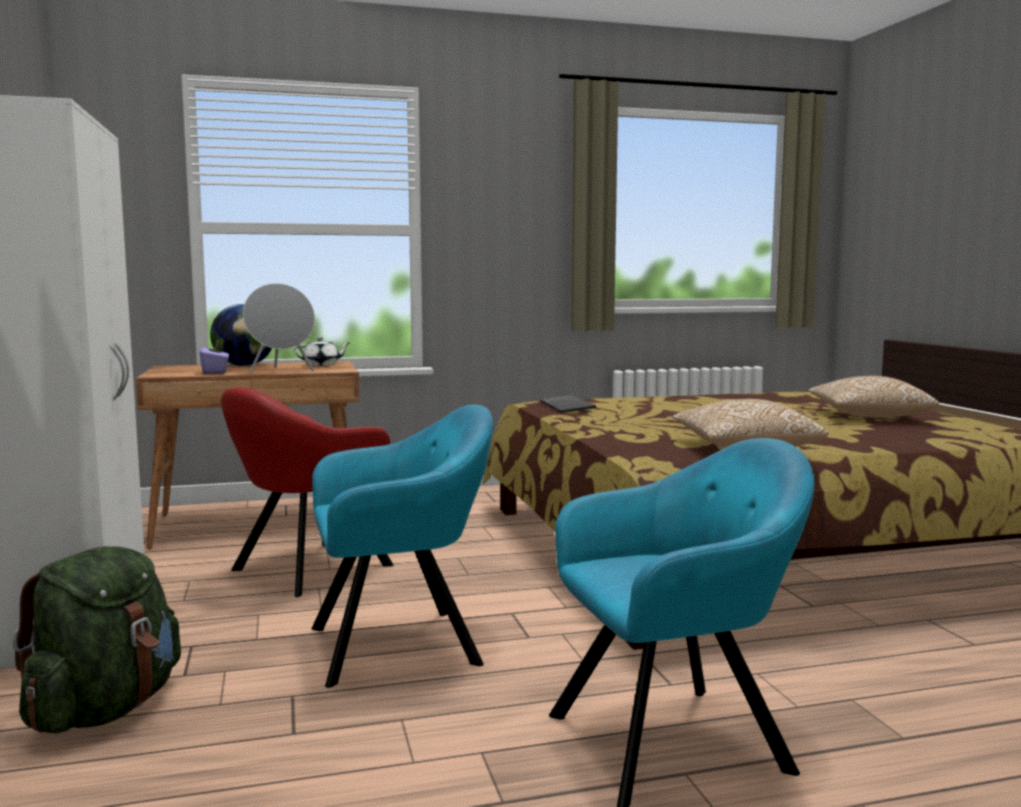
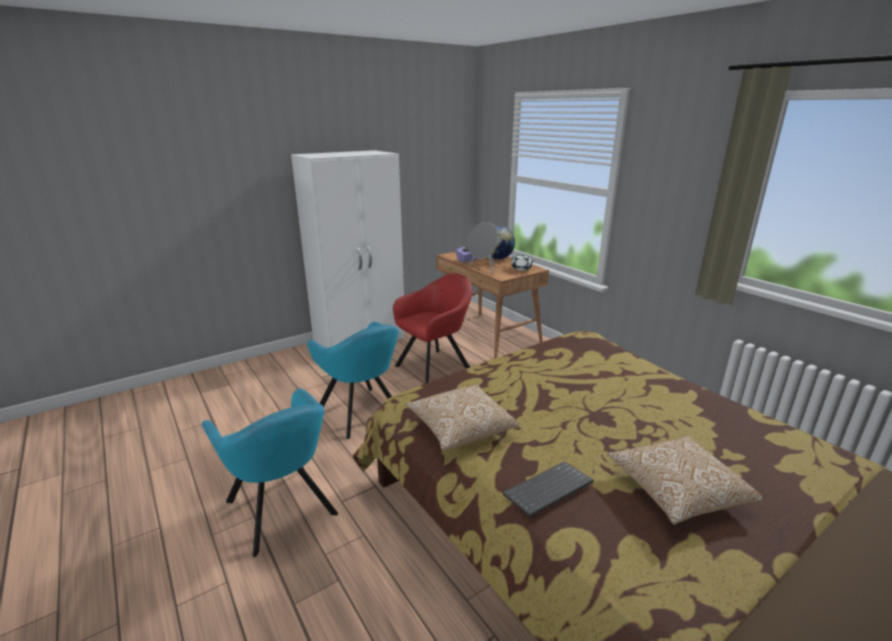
camera: 70 degrees right, 15 degrees up
green backpack [13,546,181,734] -> none
red armchair [221,387,394,597] -> red armchair turned 120 degrees clockwise [393,273,472,384]
keyboard [540,395,596,413] -> keyboard moved to [502,461,594,517]

